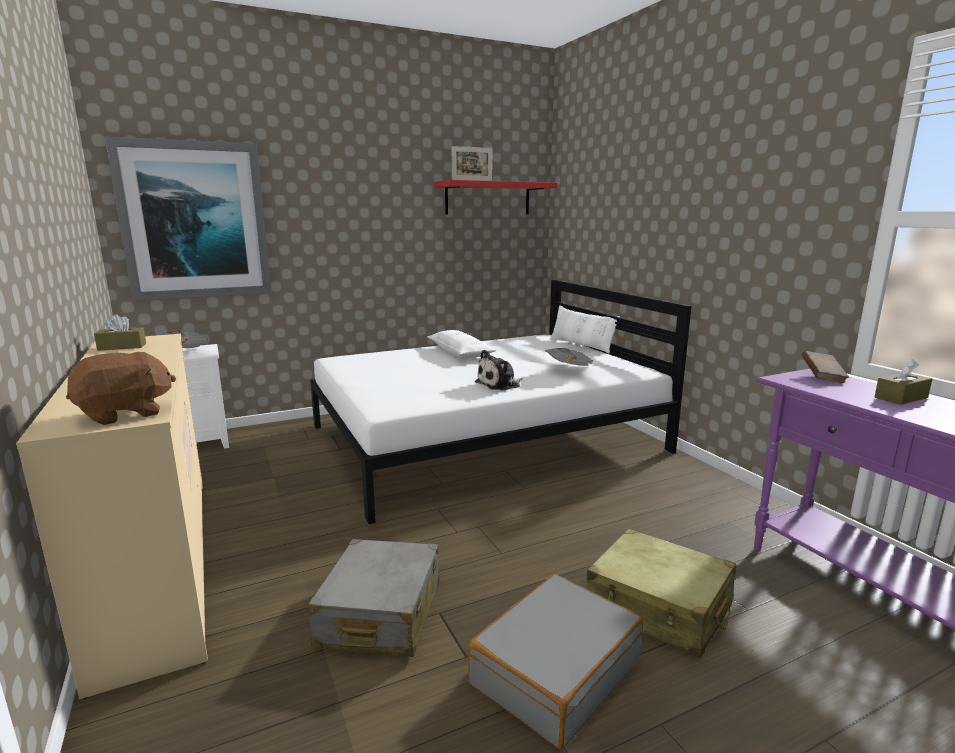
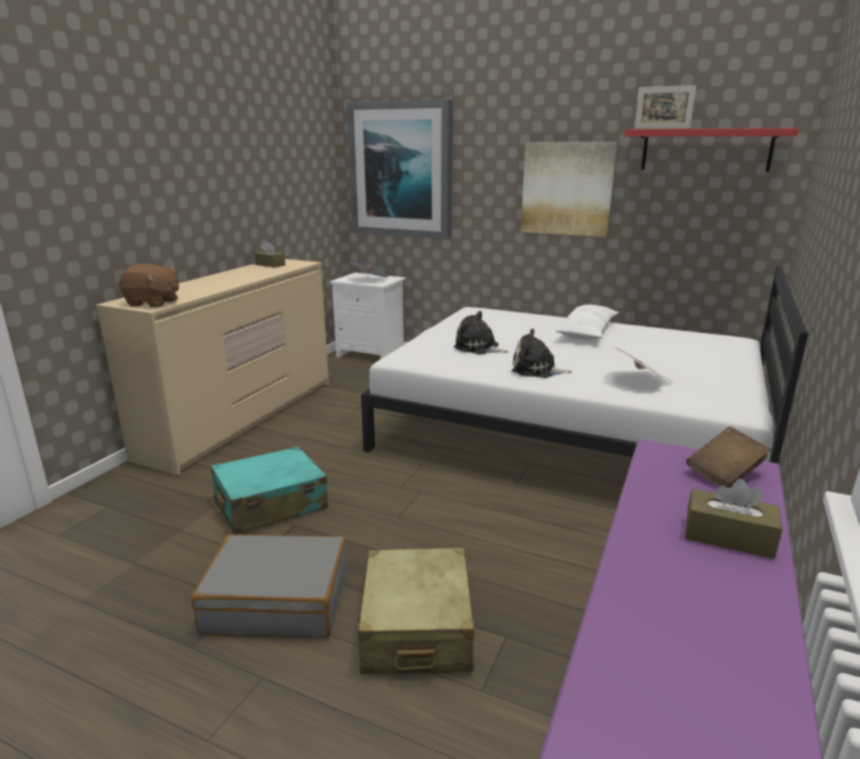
camera: 50 degrees right, 5 degrees up
grey suitcase [308,539,440,657] -> turquoise suitcase [211,446,328,535]
white pillow [549,305,620,353] -> none
none -> plush toy [454,311,509,354]
none -> picture [521,142,617,237]

